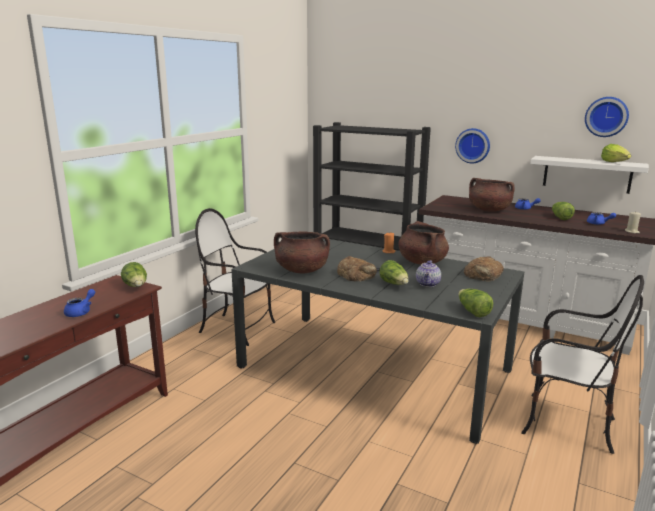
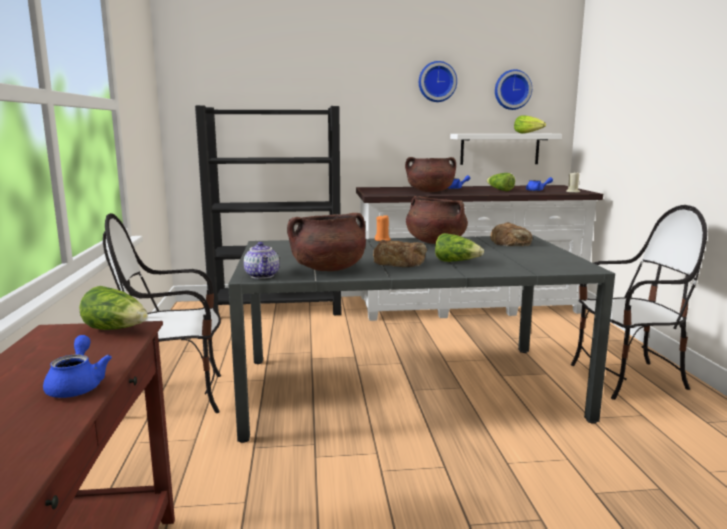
camera: 35 degrees left, 5 degrees down
teapot [416,260,441,287] -> teapot moved to [244,242,279,279]
wall clock [455,128,490,164] -> wall clock moved to [419,61,457,102]
lettuce [458,289,493,317] -> none

